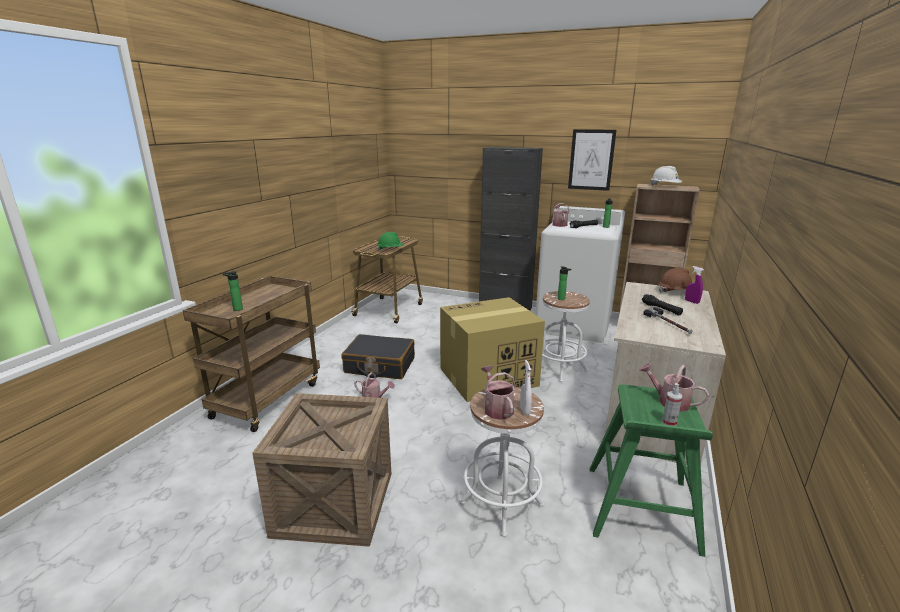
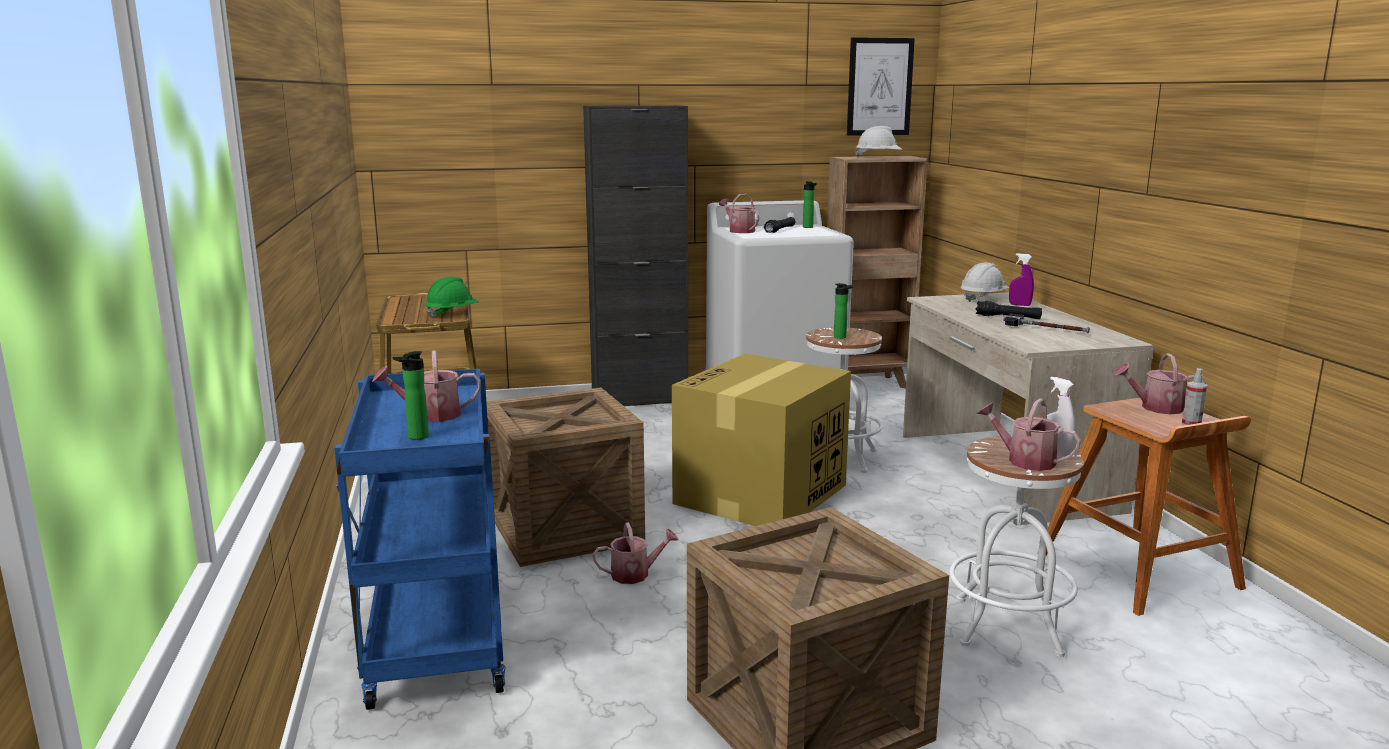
camera: 35 degrees left, 5 degrees down
brown cart [183,276,320,432] -> blue cart [334,369,506,710]
black suitcase [342,334,415,379] -> crate [486,388,645,567]
picture [568,129,616,191] -> picture moved to [847,37,915,136]
green stool [590,384,713,557] -> brown stool [1037,398,1251,616]
brown hard hat [658,268,692,293] -> white hard hat [960,263,1009,302]
none -> watering can [372,350,481,422]

